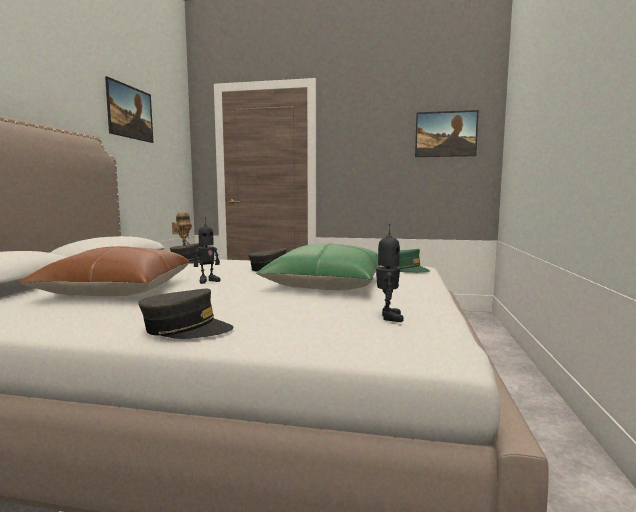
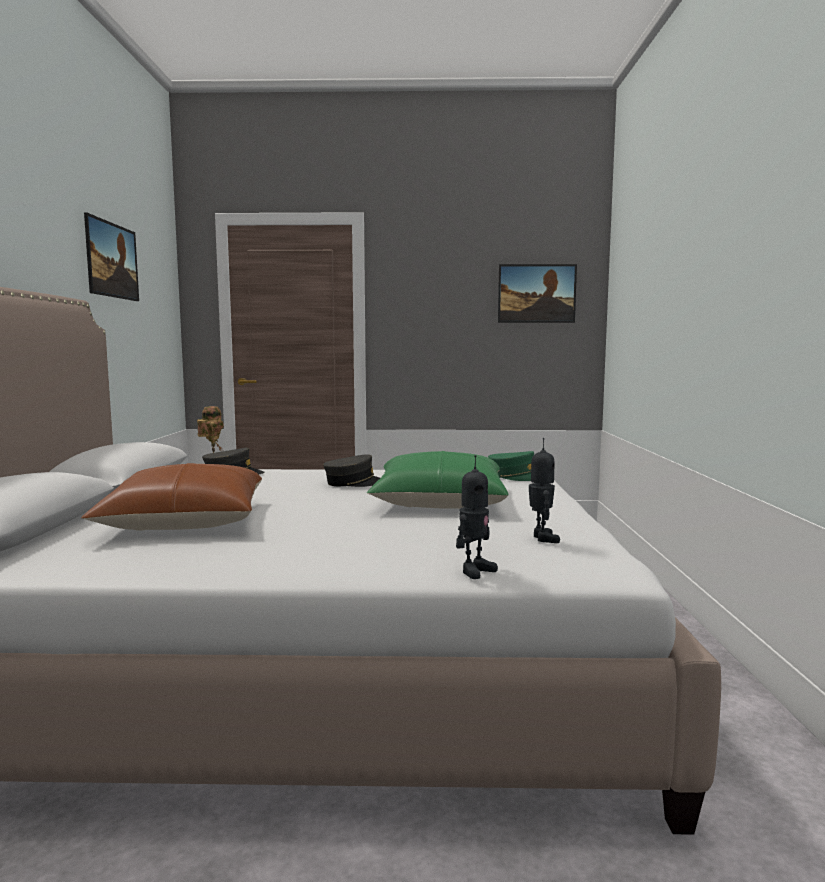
camera: 10 degrees left, 0 degrees up
grey cap [138,289,234,339] -> none
toy robot [194,217,220,284] -> toy robot moved to [456,455,498,579]

